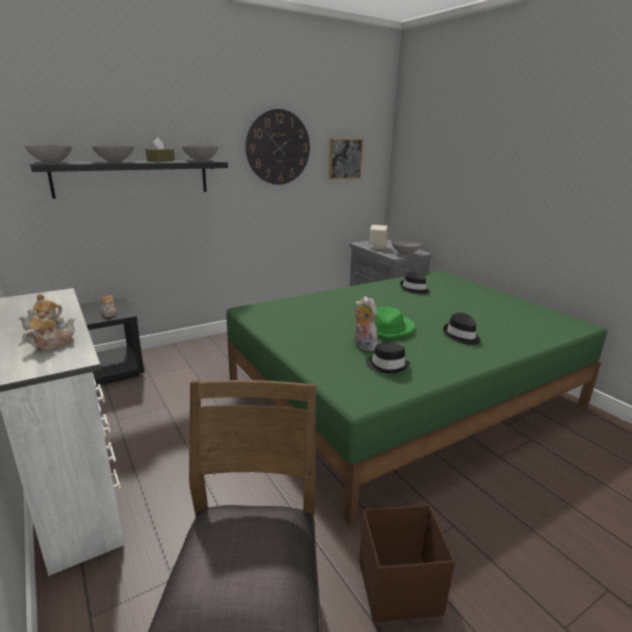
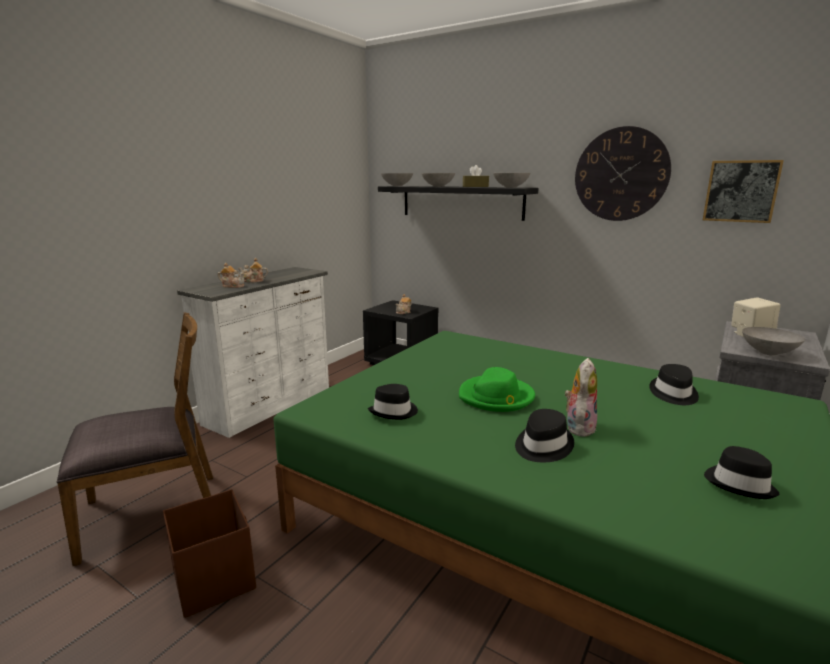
camera: 65 degrees right, 5 degrees down
plush toy [354,296,378,351] -> plush toy moved to [565,358,597,437]
none -> black hat [704,446,779,499]

